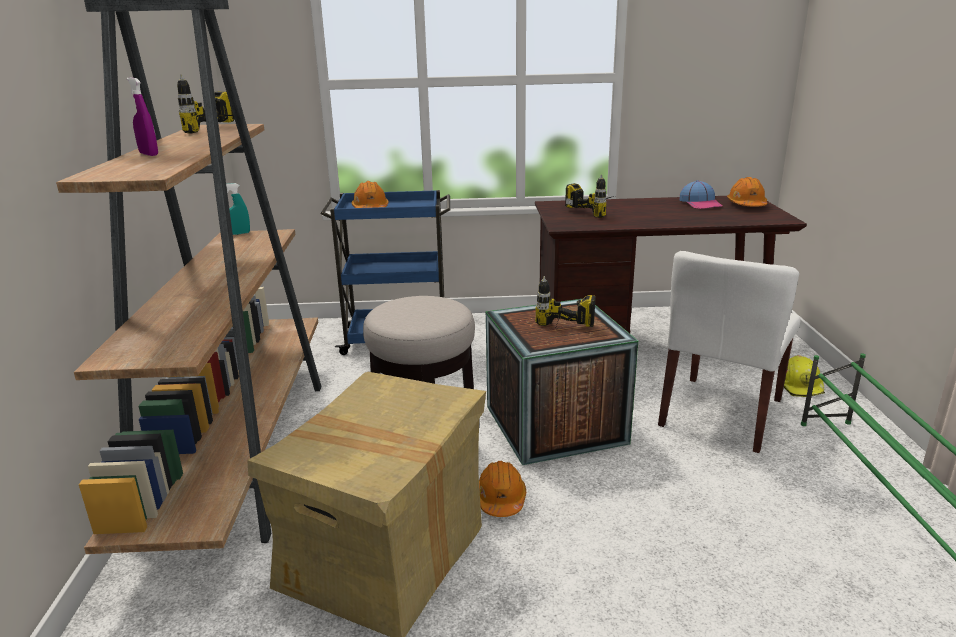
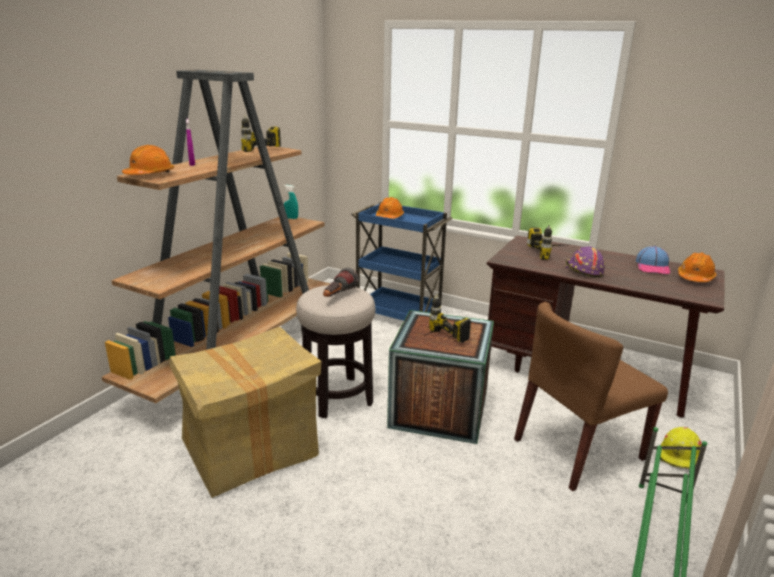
camera: 30 degrees right, 0 degrees up
orange hard hat [479,461,526,517] -> orange hard hat moved to [122,145,174,175]
white chair [658,251,801,453] -> brown chair [514,302,668,491]
none -> flashlight [323,268,359,297]
none -> purple hard hat [565,246,605,277]

